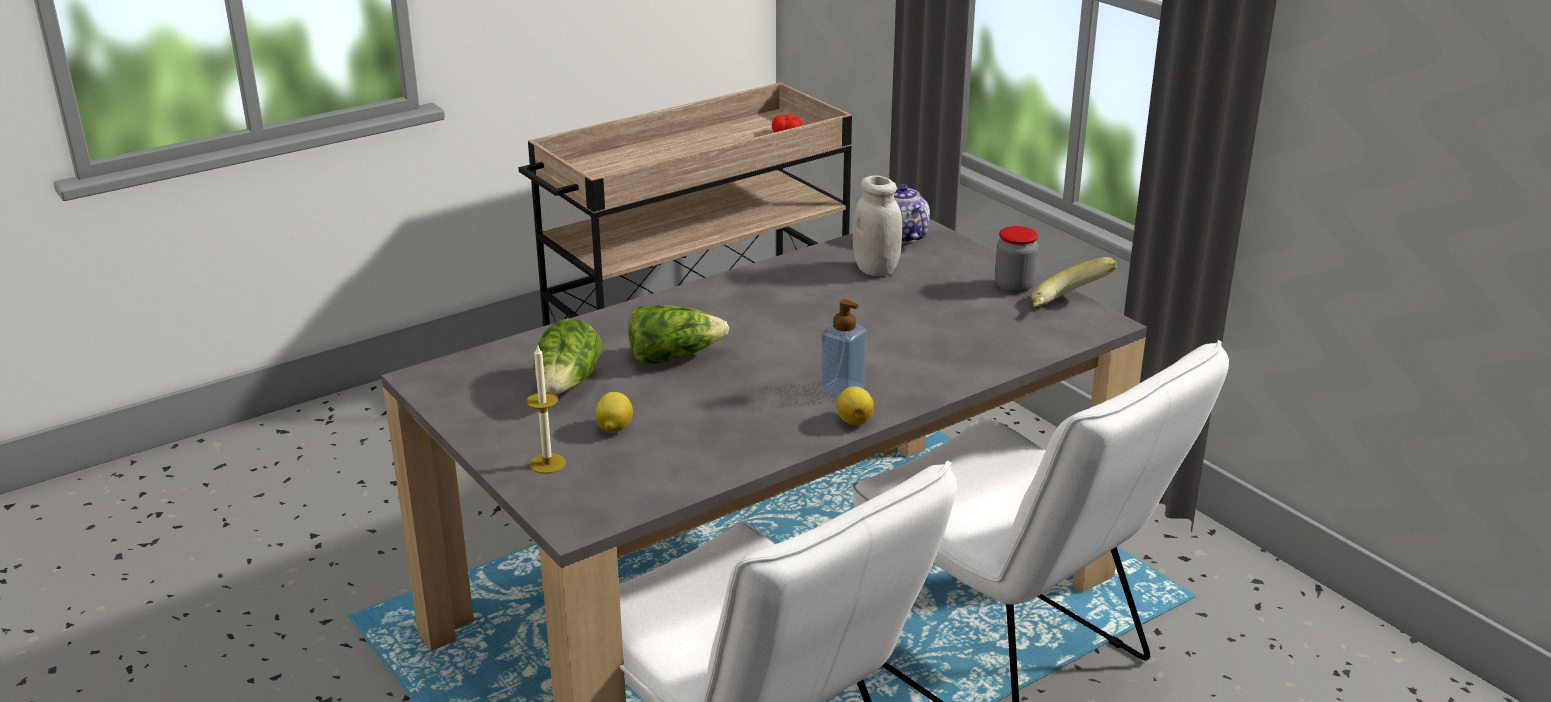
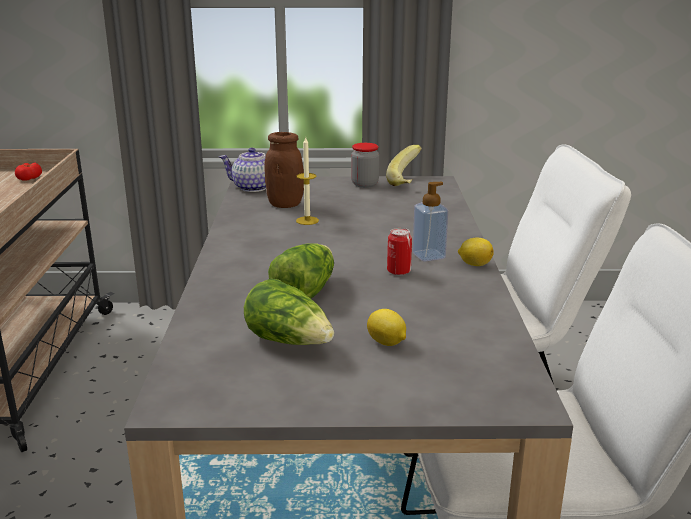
camera: 55 degrees left, 5 degrees down
candle [526,344,566,474] -> candle moved to [296,136,319,225]
white jar [853,175,902,276] -> brown jar [265,132,304,208]
none -> can [387,228,412,275]

